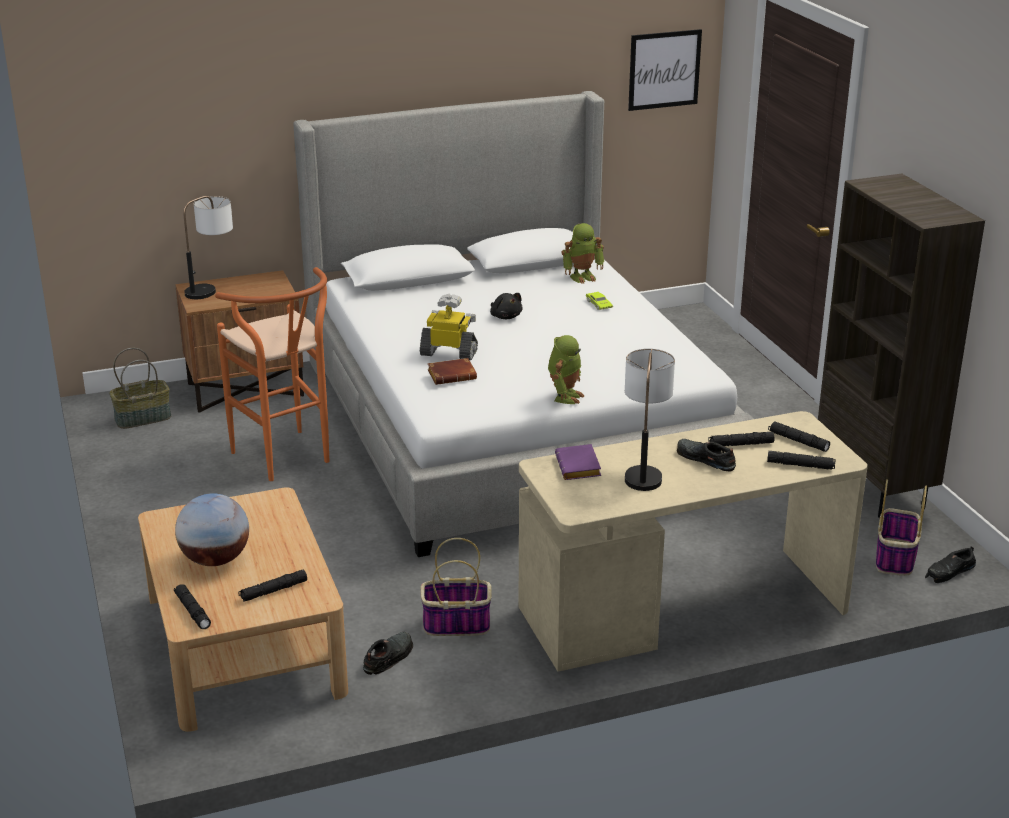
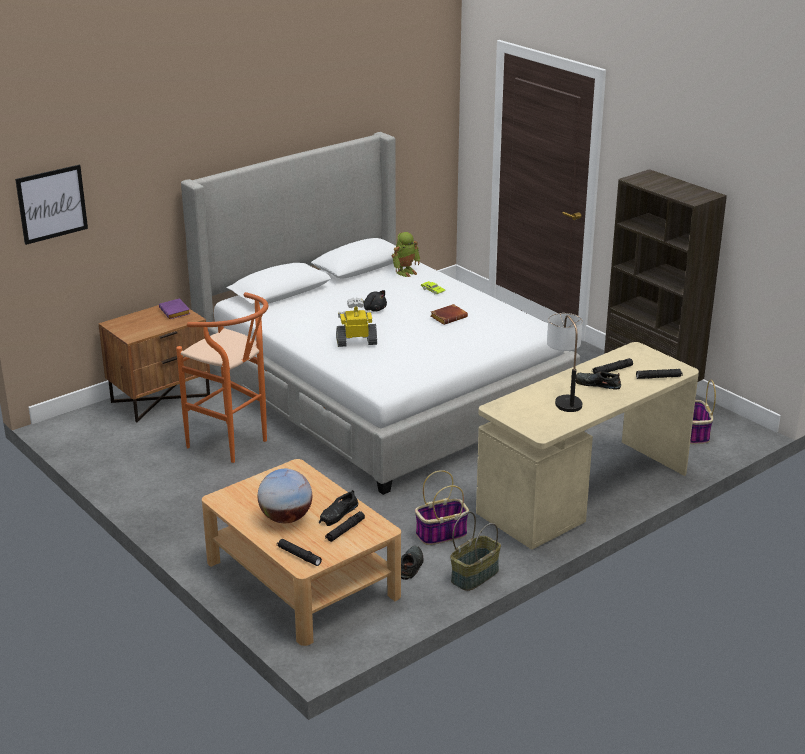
camera: 20 degrees left, 0 degrees up
basket [109,348,171,429] -> basket moved to [450,511,501,591]
table lamp [184,196,233,299] -> none
brown book [428,358,477,385] -> brown book moved to [431,304,468,325]
toy robot [548,335,584,404] -> none
purple book [555,444,601,480] -> purple book moved to [159,298,190,319]
picture [628,29,702,111] -> picture moved to [15,165,88,245]
black flashlight [768,421,830,452] -> none
black shoe [925,546,976,583] -> black shoe moved to [319,490,358,526]

